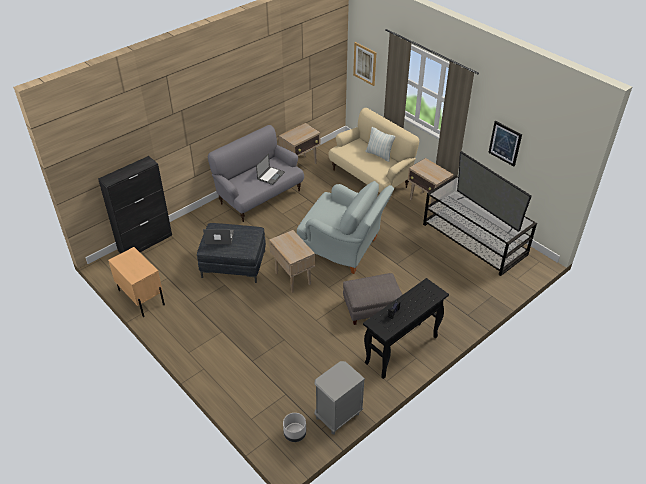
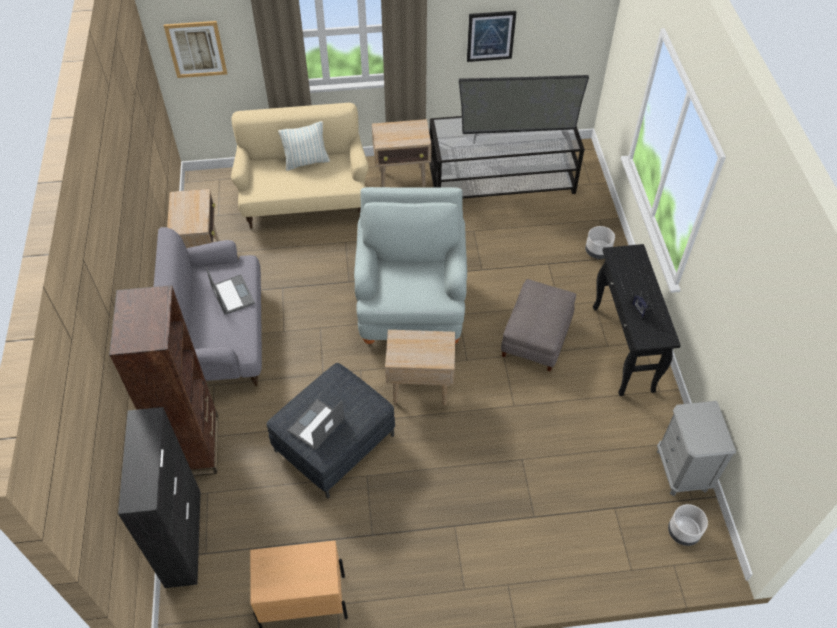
camera: 55 degrees left, 10 degrees up
grey armchair [297,181,394,274] -> grey armchair turned 60 degrees counterclockwise [354,187,467,345]
none -> brown bookcase [109,285,218,476]
none -> grey planter [585,226,615,259]

